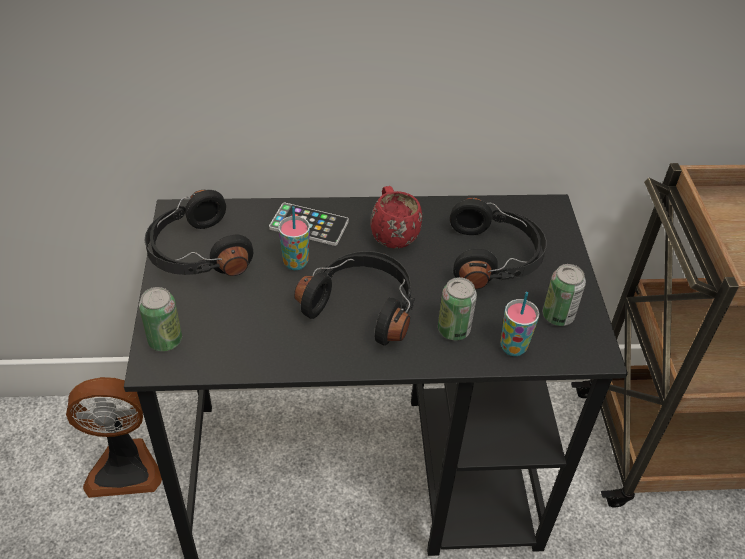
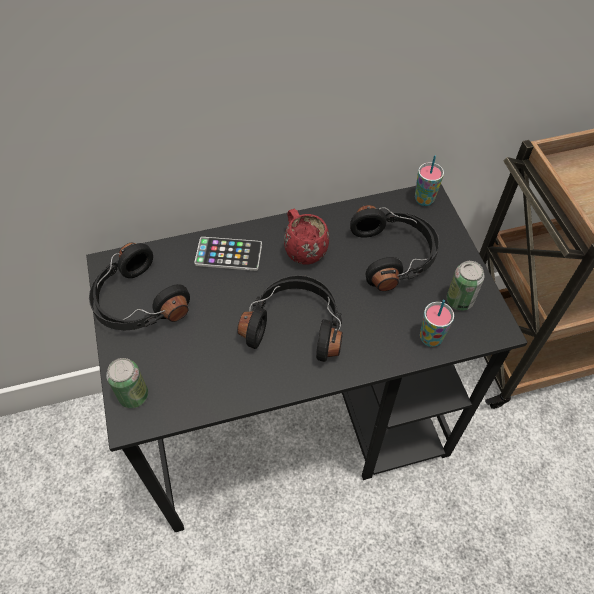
camera: 10 degrees left, 10 degrees up
fan [66,377,162,498] -> none
cup [278,206,310,270] -> cup moved to [415,156,444,206]
can [438,277,477,340] -> none

